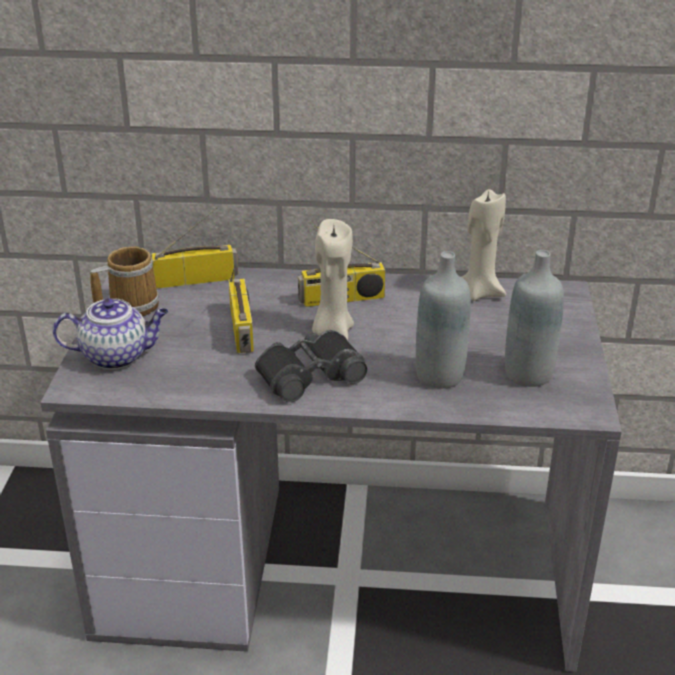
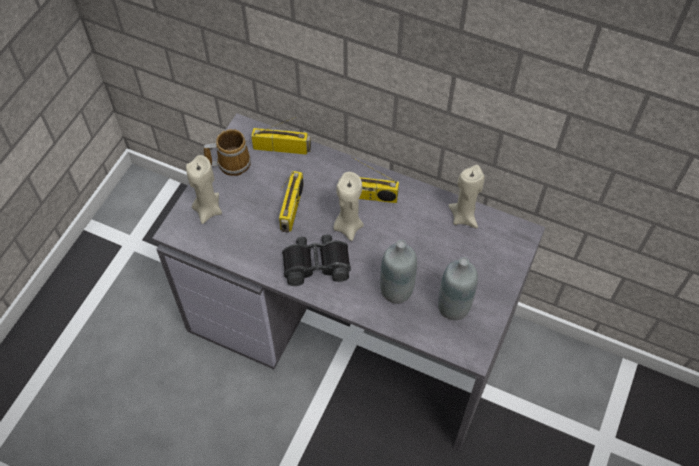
camera: 20 degrees right, 25 degrees up
teapot [53,298,168,370] -> beige candle [186,155,222,224]

